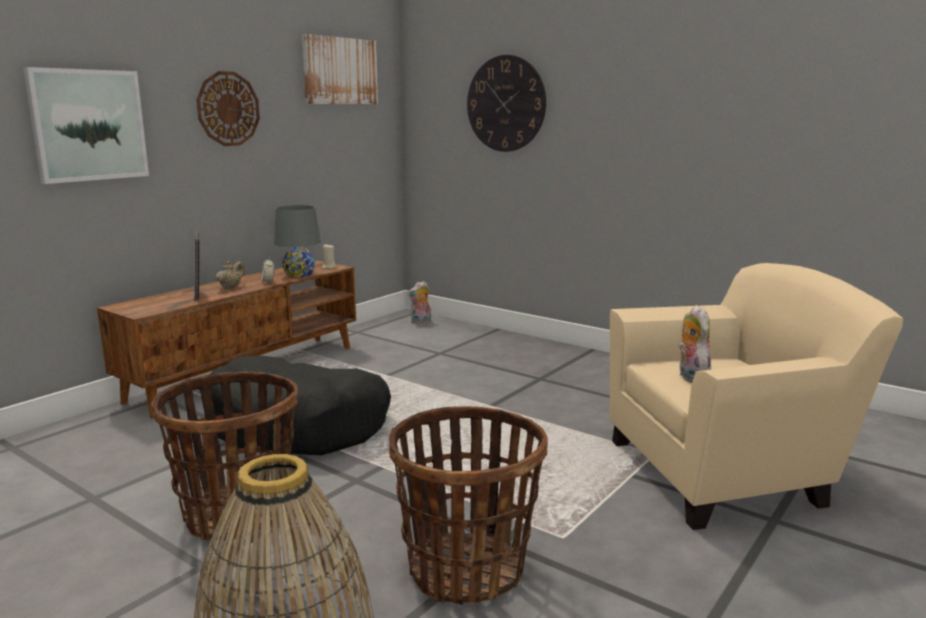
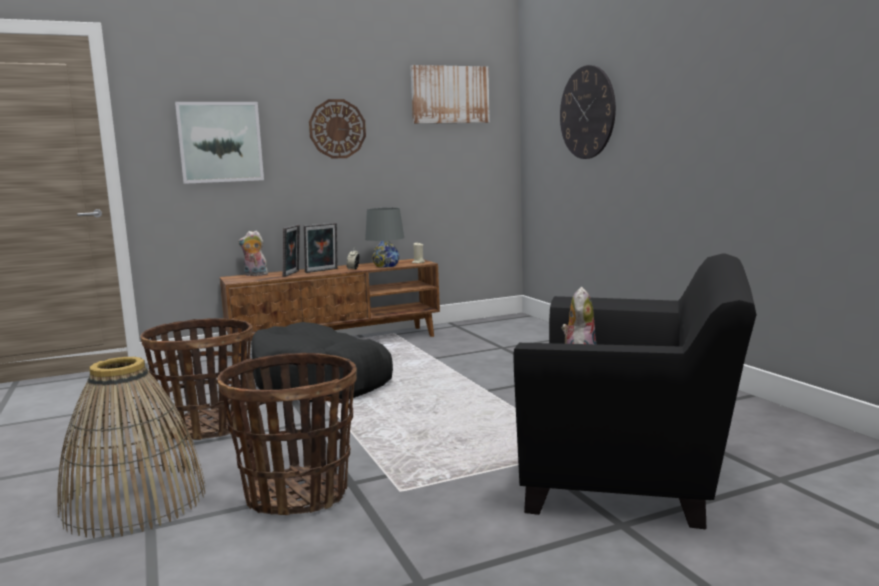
camera: 30 degrees right, 5 degrees down
beige teapot [216,261,245,289] -> picture frame [303,223,338,273]
plush toy [407,281,431,324] -> plush toy moved to [238,231,268,276]
beige armchair [610,263,903,530] -> black armchair [513,253,757,529]

